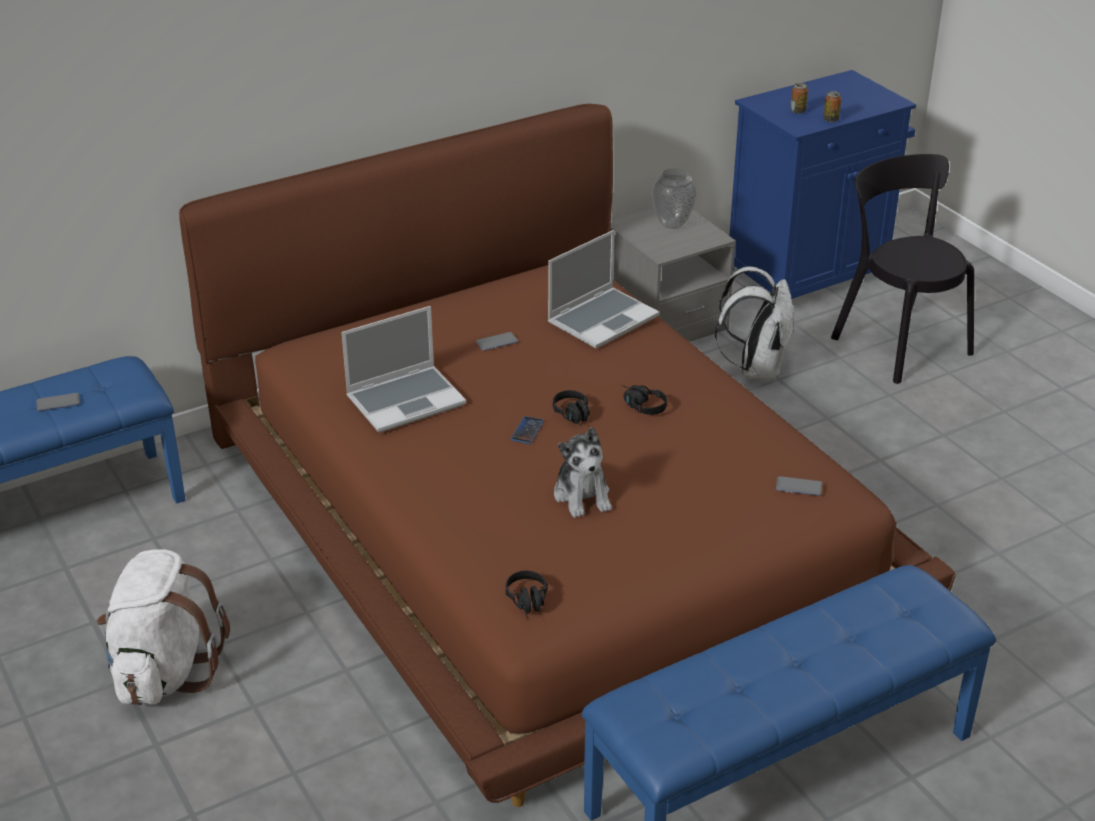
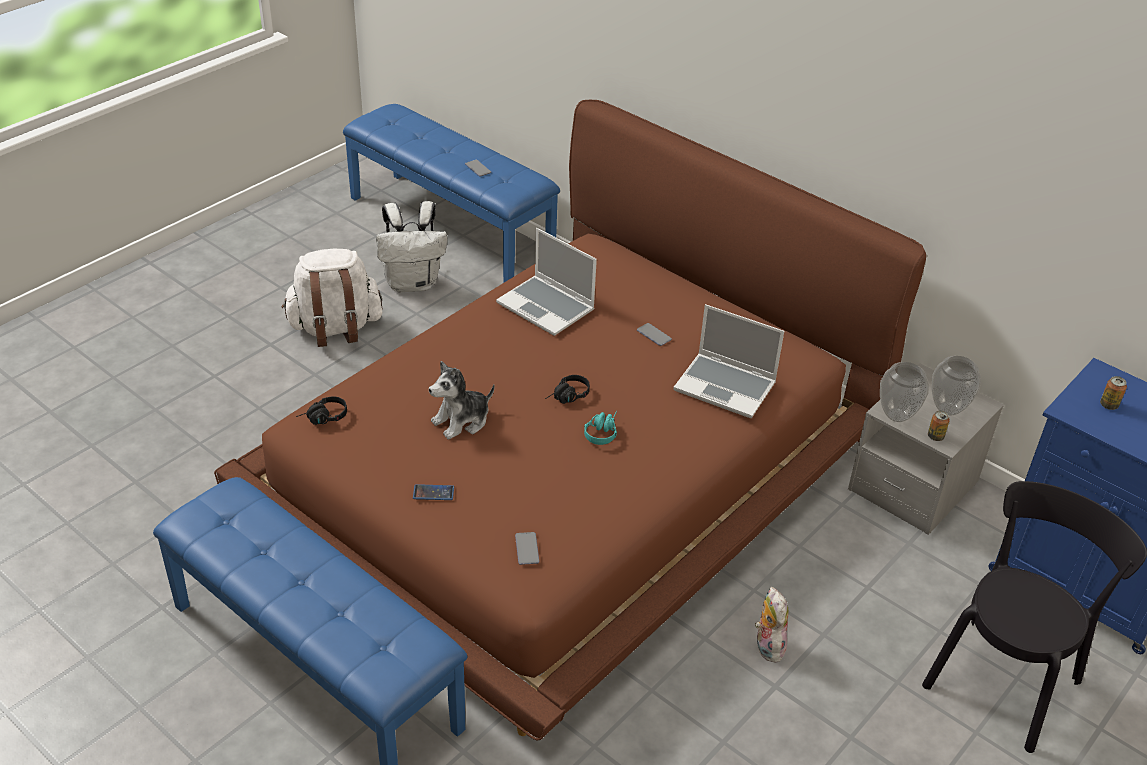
camera: 70 degrees right, 5 degrees up
phone [510,416,544,444] -> phone moved to [413,484,454,500]
black headphones [621,385,667,415] -> turquoise headphones [584,411,617,445]
white backpack [715,267,794,382] -> white backpack moved to [376,201,447,292]
can [823,91,841,122] -> can moved to [928,410,950,441]
none -> plush toy [755,587,788,663]
none -> vase [880,362,929,422]

